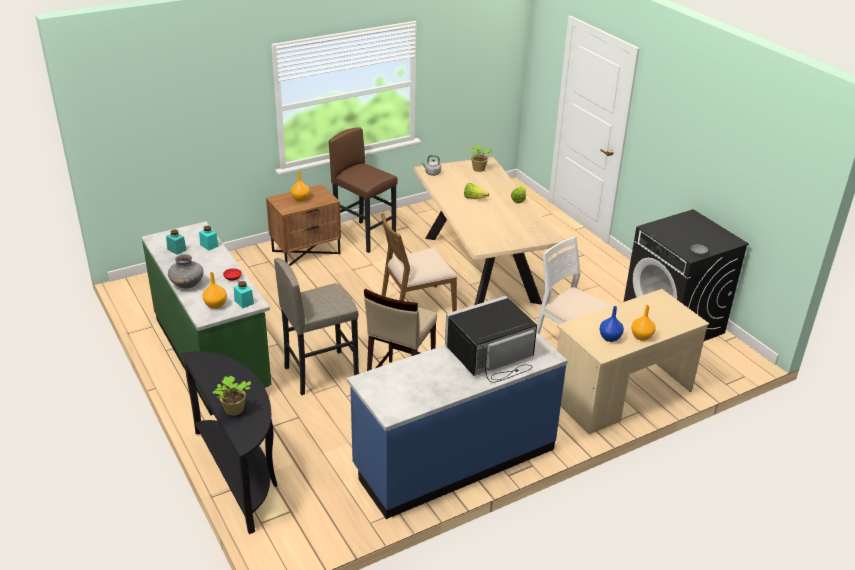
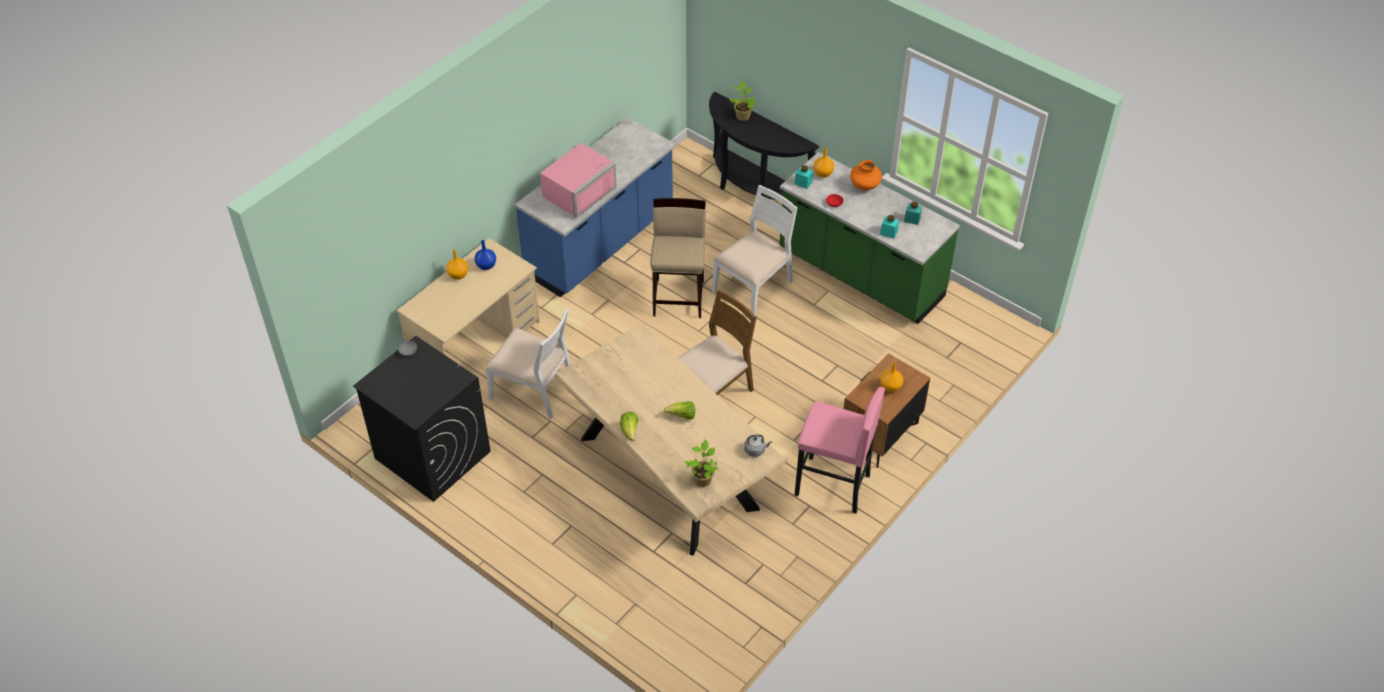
camera: 160 degrees right, 15 degrees up
grey vase [168,254,204,289] -> orange vase [850,160,882,191]
grey stool [274,258,359,395] -> white chair [712,185,798,316]
brown stool [329,127,398,253] -> pink stool [795,387,885,514]
black microwave [445,296,537,383] -> pink microwave [540,143,617,218]

